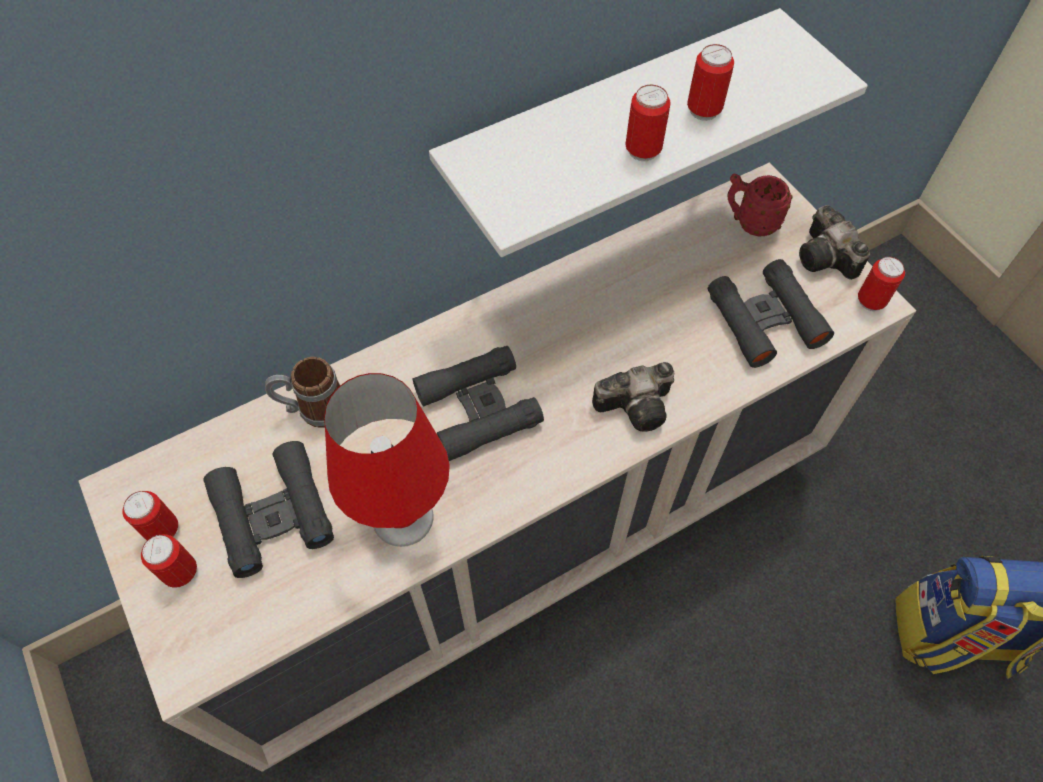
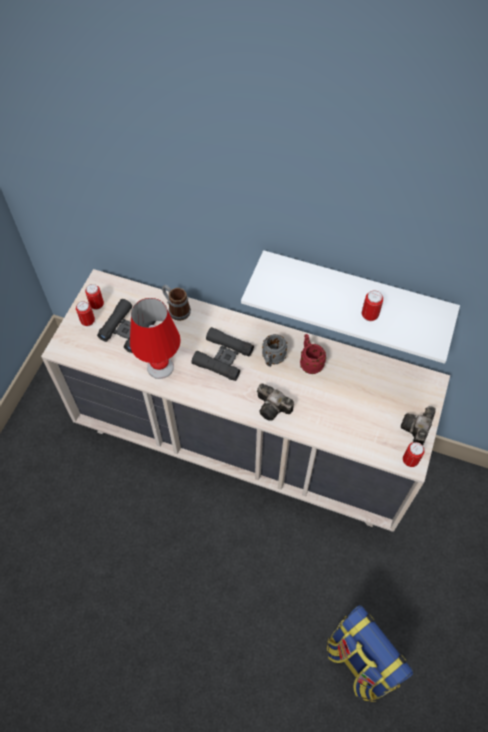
camera: 50 degrees right, 0 degrees up
can [625,85,670,161] -> none
black binoculars [708,259,834,368] -> none
red mug [728,174,793,237] -> red mug moved to [300,334,326,374]
none -> grey mug [262,334,287,367]

